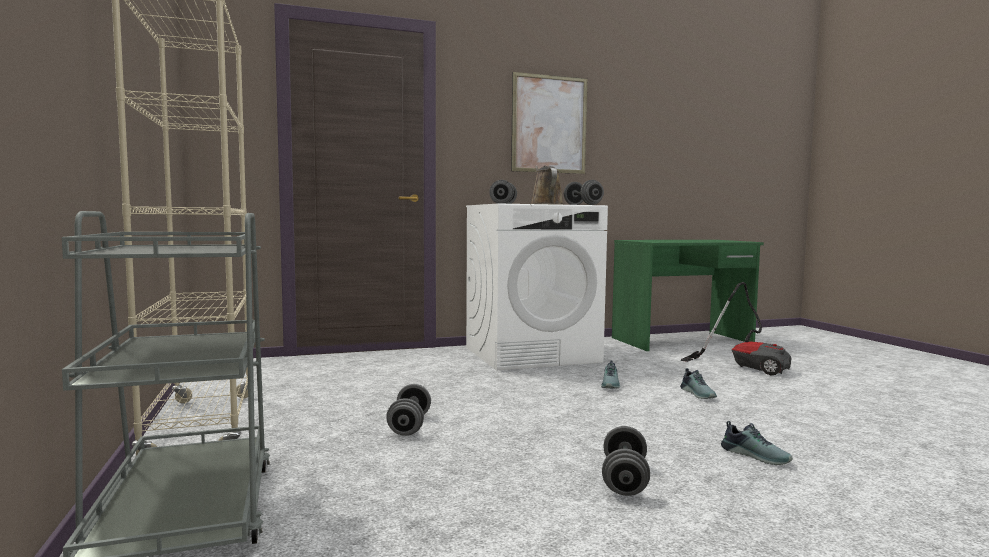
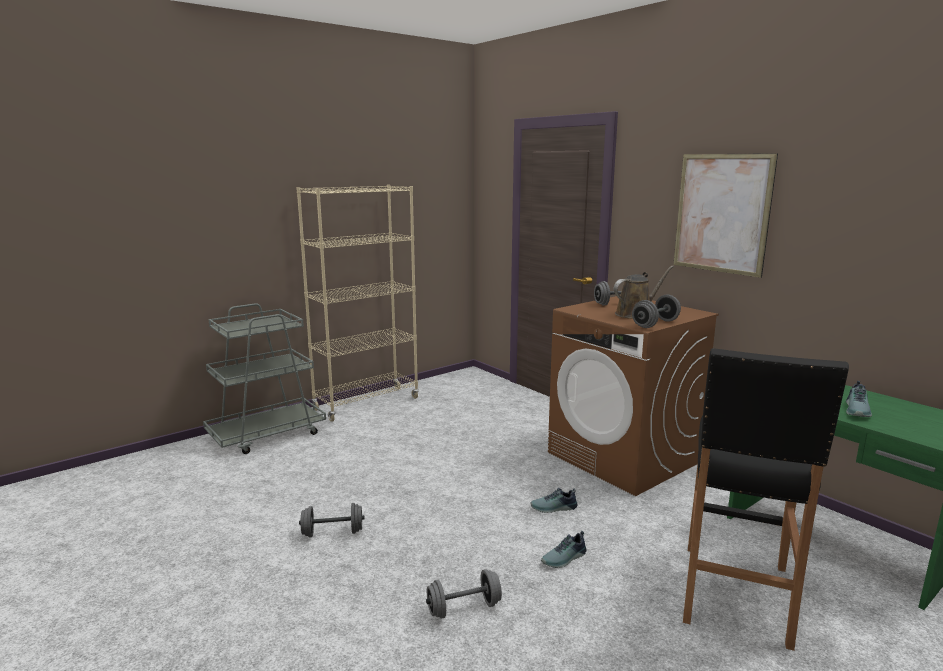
camera: 70 degrees right, 10 degrees up
grey dumbbell [386,384,431,436] -> grey dumbbell moved to [426,569,502,619]
white washing machine [466,203,608,371] -> brown washing machine [548,296,719,496]
vacuum cleaner [681,282,791,375] -> black stool [683,348,849,651]
shoe [721,421,793,465] -> shoe moved to [846,381,872,417]

